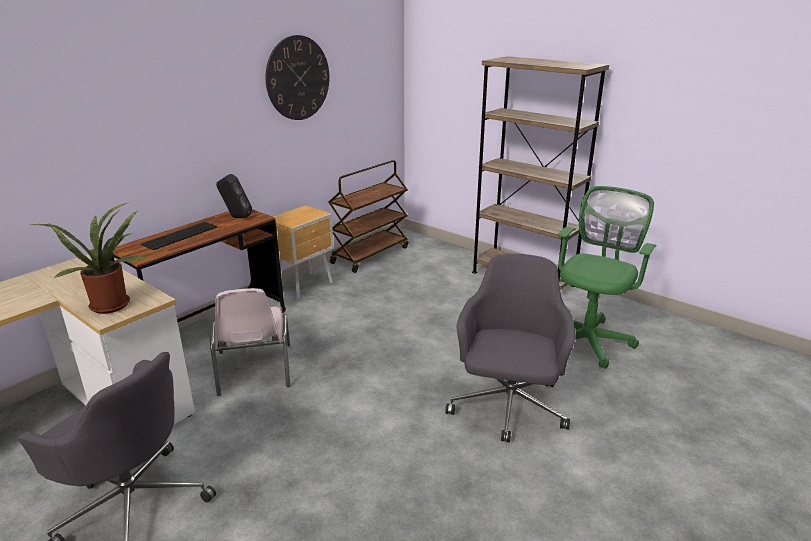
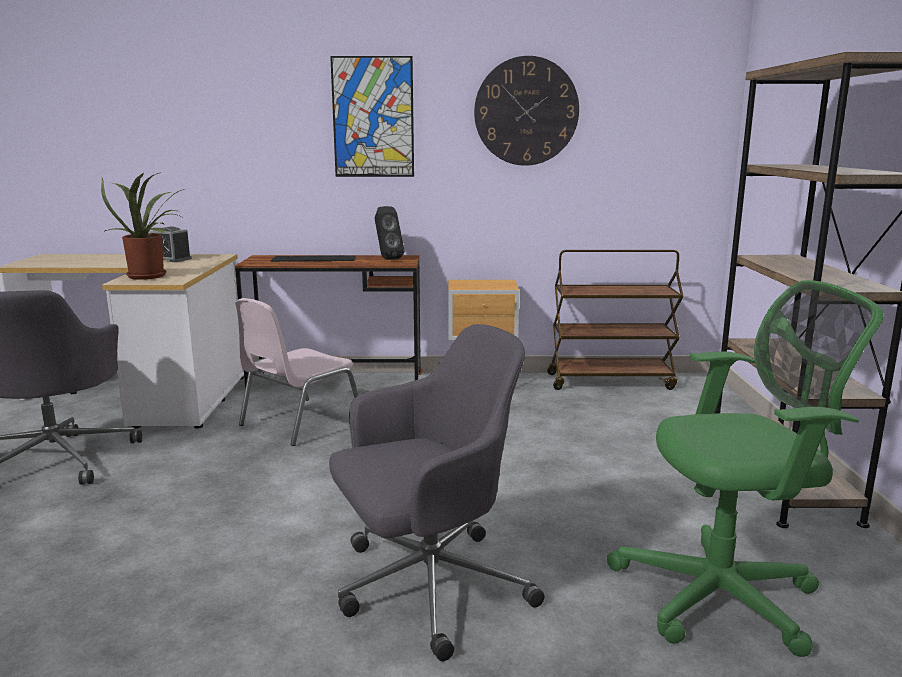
camera: 50 degrees right, 10 degrees down
none -> alarm clock [150,226,192,262]
none -> picture [330,56,414,177]

